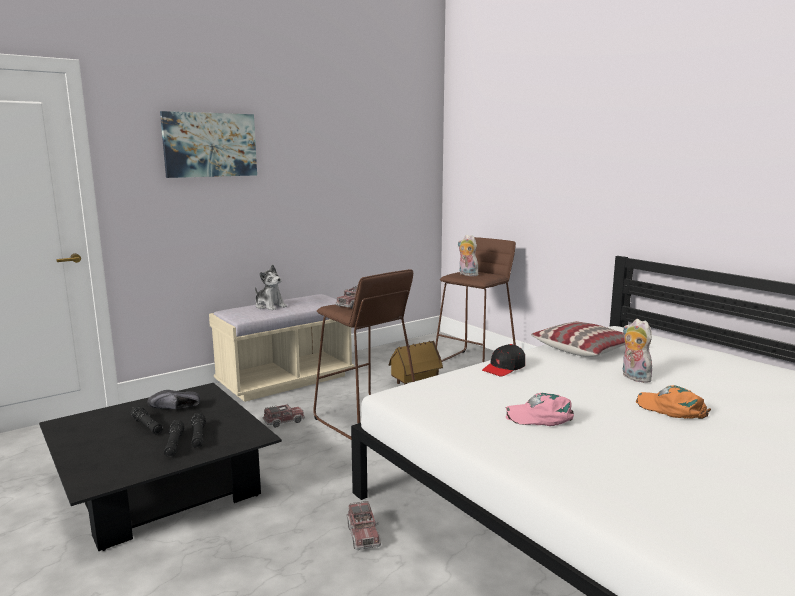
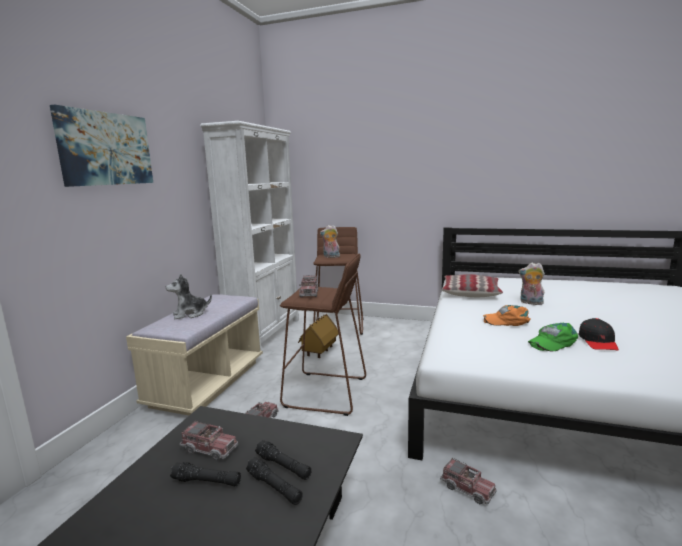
camera: 35 degrees left, 0 degrees up
black shoe [147,390,200,409] -> toy truck [180,420,238,461]
plush toy [255,264,287,311] -> plush toy turned 150 degrees clockwise [166,273,212,319]
black cap [482,344,525,376] -> black cap moved to [579,318,619,351]
pink cap [505,393,574,426] -> green cap [528,323,578,352]
orange cap [636,385,711,419] -> orange cap moved to [483,305,531,326]
none -> white bookcase [200,121,299,351]

